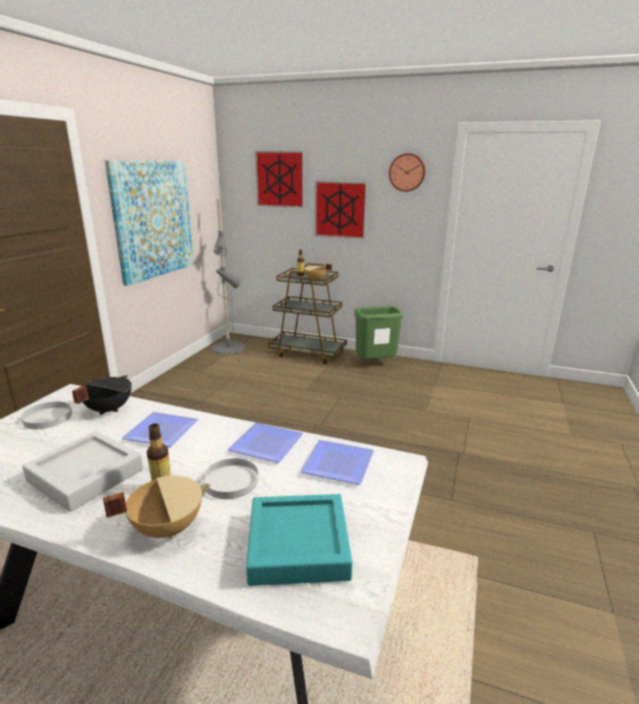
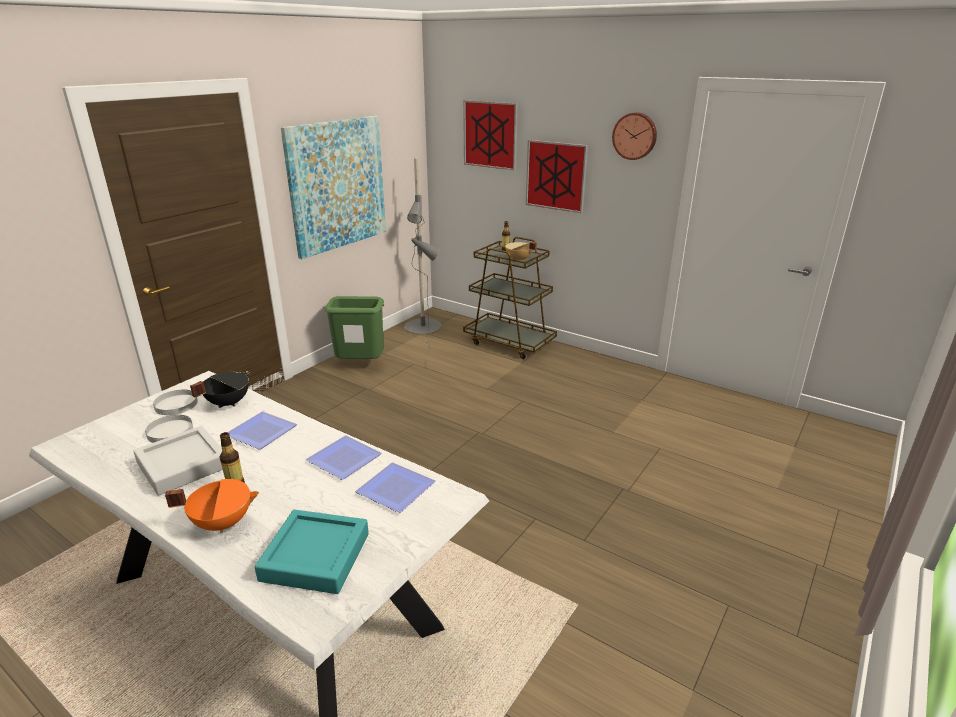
camera: 15 degrees right, 5 degrees up
beige cooking pot [103,476,211,540] -> orange cooking pot [165,479,259,533]
white plate [203,459,258,499] -> white plate moved to [145,415,193,443]
green trash can [354,306,404,359] -> green trash can moved to [325,296,384,359]

